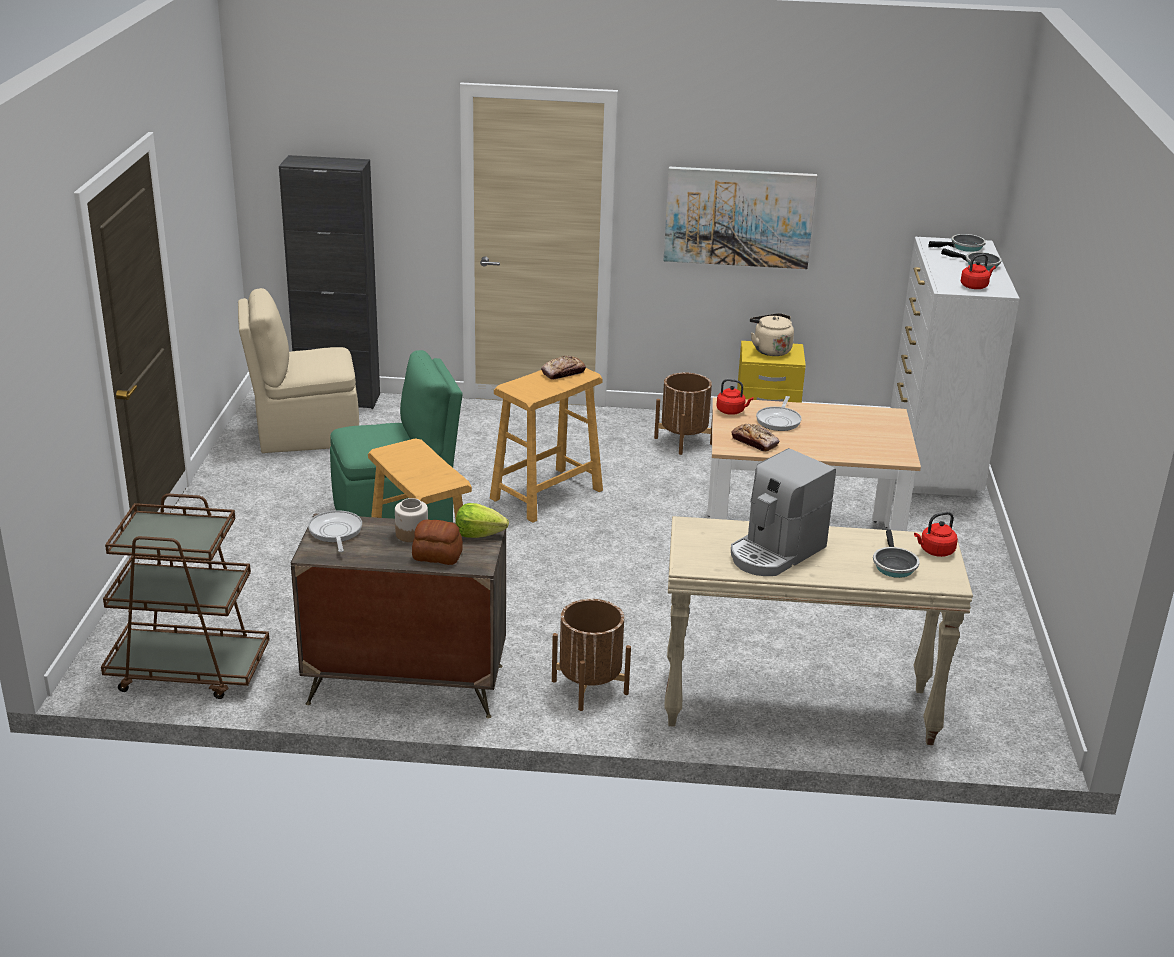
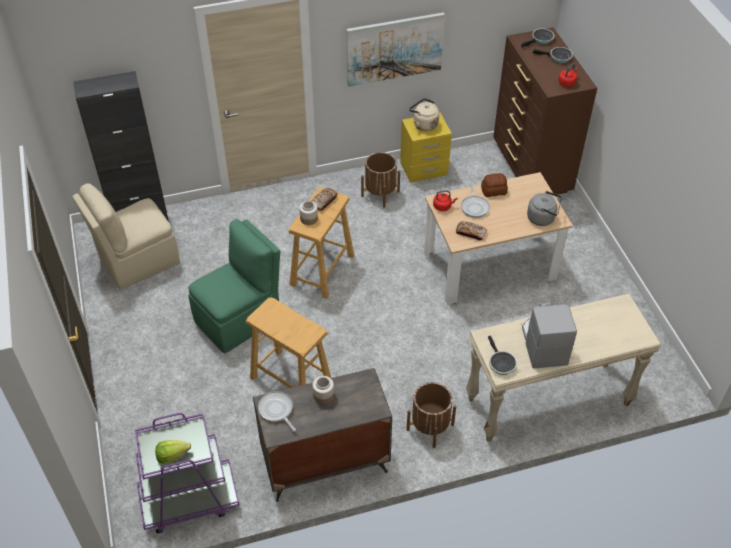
camera: 20 degrees left, 20 degrees up
brown cart [101,494,270,699] -> purple cart [135,413,239,533]
bread [412,519,463,565] -> bread moved to [481,173,508,197]
lettuce [455,503,509,538] -> lettuce moved to [155,440,191,464]
coffee machine [731,448,836,576] -> coffee machine turned 150 degrees clockwise [522,303,577,369]
frying pan [873,529,919,578] -> frying pan moved to [488,336,517,375]
white dresser [891,237,1020,497] -> brown dresser [493,28,597,195]
red kettle [914,512,958,557] -> none
none -> jar [299,201,318,225]
none -> grey kettle [527,191,562,226]

